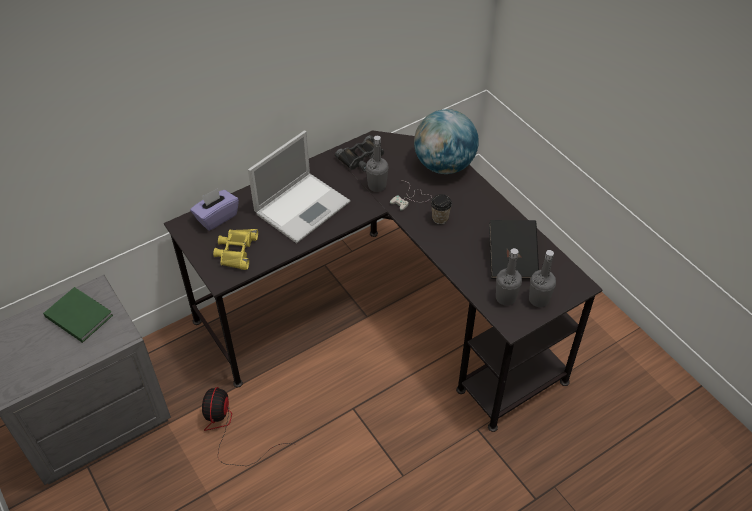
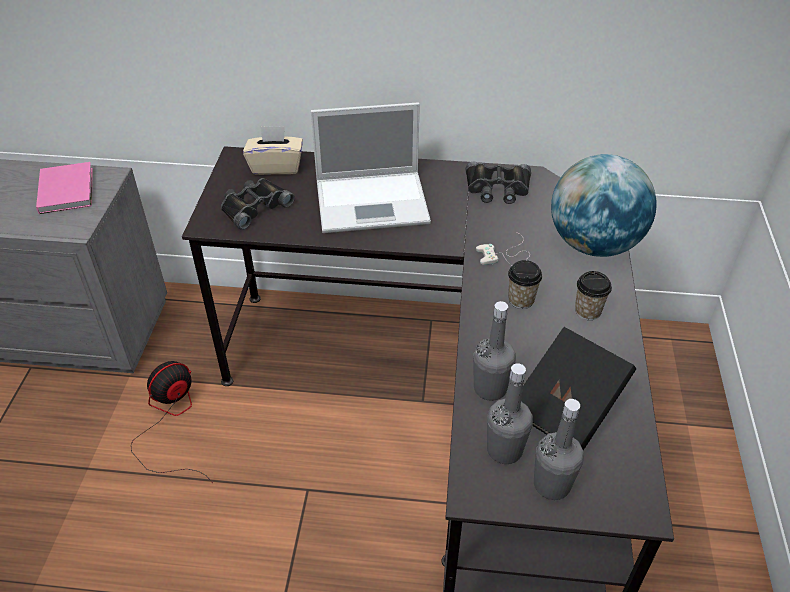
camera: 40 degrees right, 5 degrees down
green book [43,287,113,343] -> pink book [36,162,93,214]
purple tissue box [190,188,239,231] -> beige tissue box [243,126,303,175]
yellow binoculars [213,229,258,270] -> black binoculars [221,178,295,230]
grey bottle [366,136,389,192] -> grey bottle moved to [473,301,516,401]
none -> cup [575,271,612,320]

